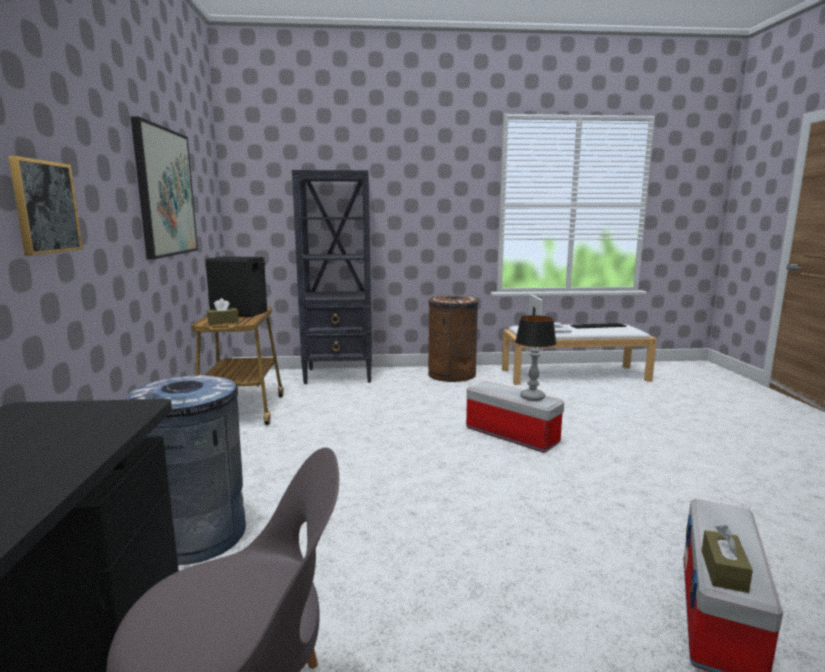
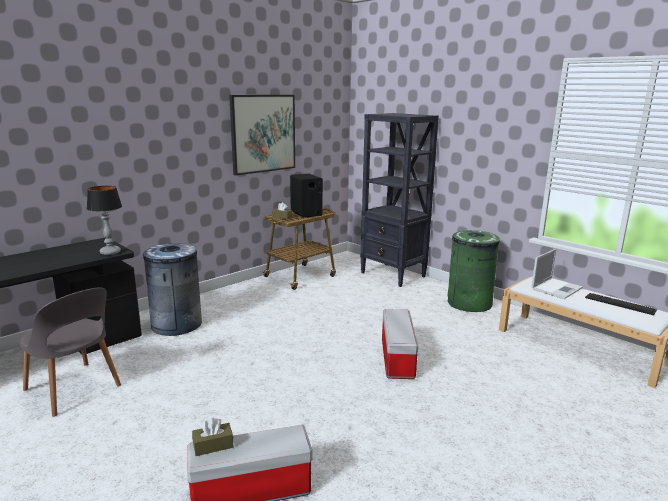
camera: 50 degrees right, 5 degrees up
picture [8,156,83,256] -> none
brown trash can [428,296,478,382] -> green trash can [447,230,500,312]
table lamp [515,315,556,401] -> table lamp moved to [87,186,122,255]

